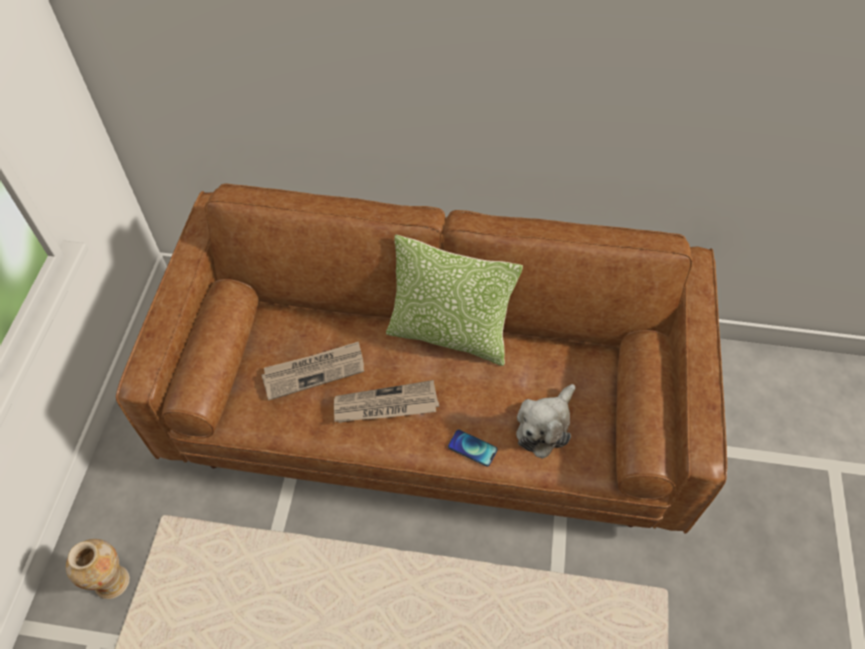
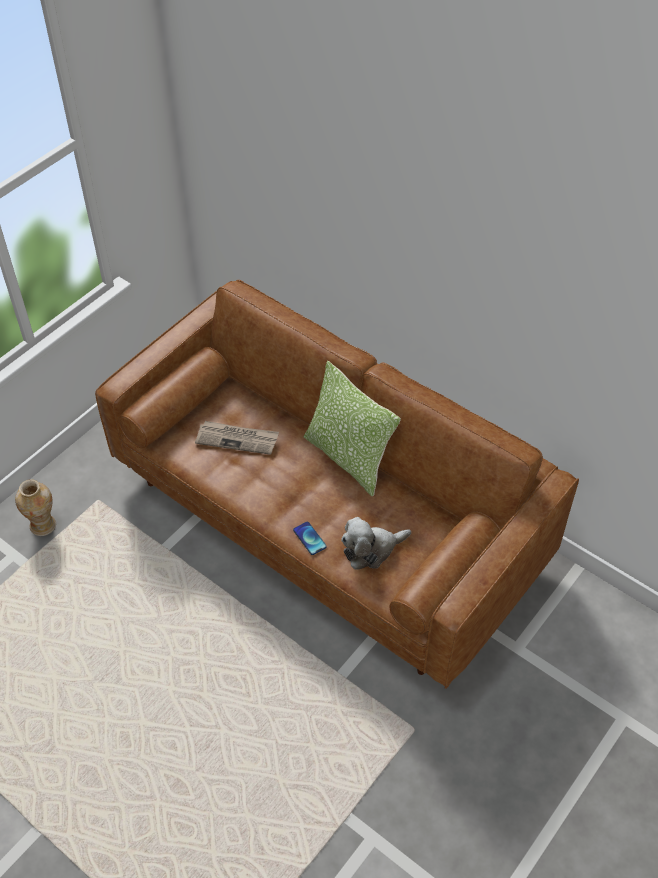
camera: 30 degrees right, 5 degrees down
newspaper [334,380,439,423] -> none

